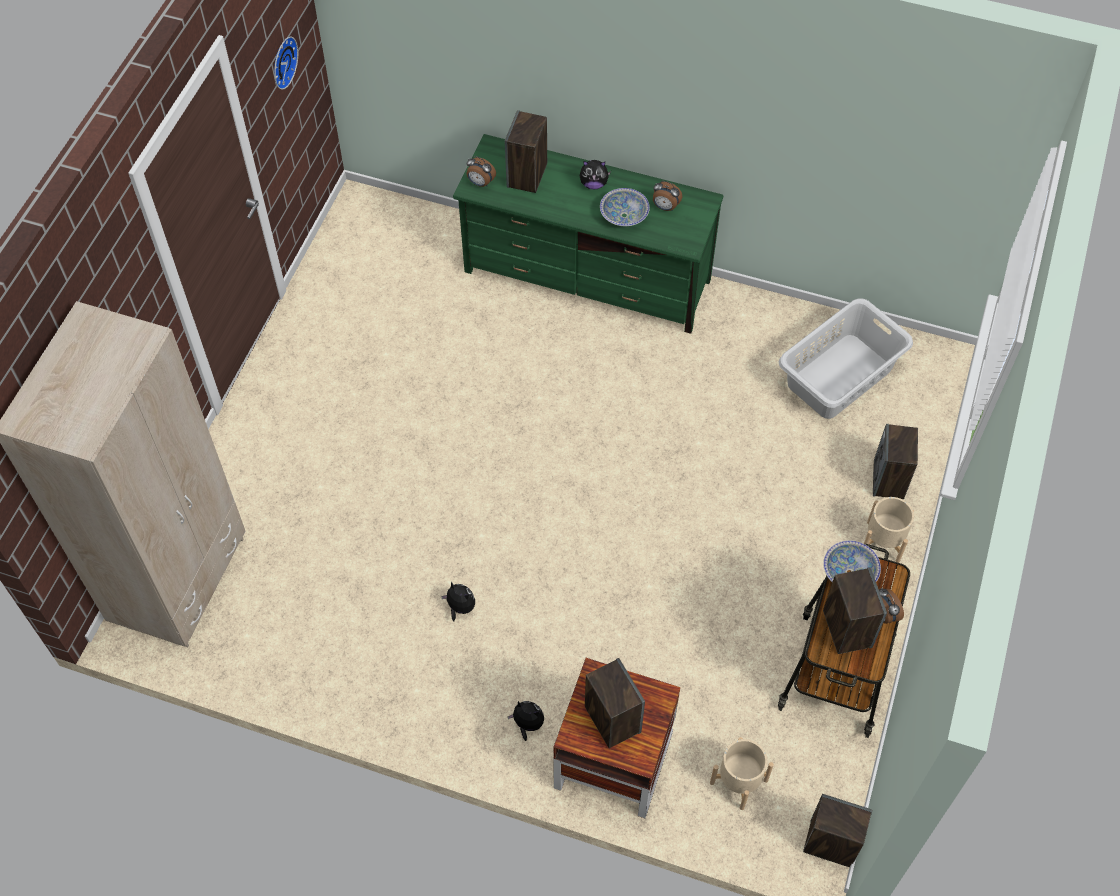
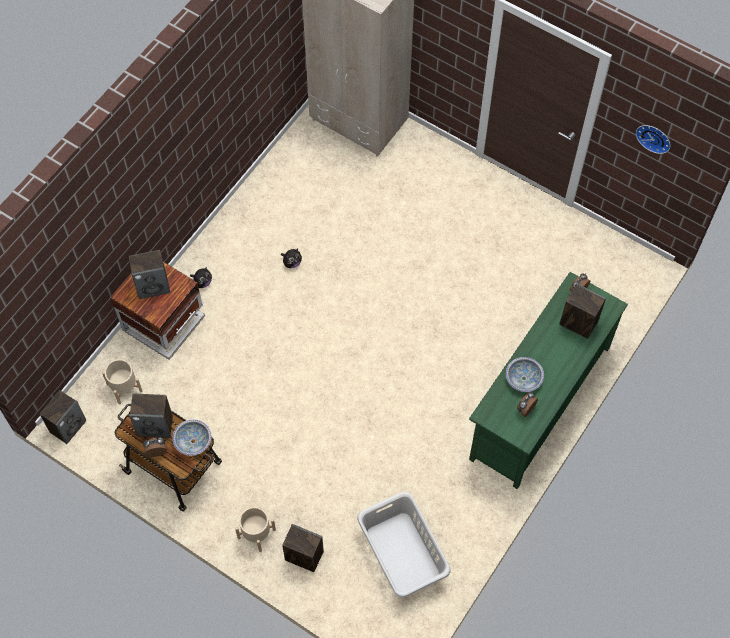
camera: 105 degrees right, 5 degrees up
plush toy [580,160,611,190] -> none

